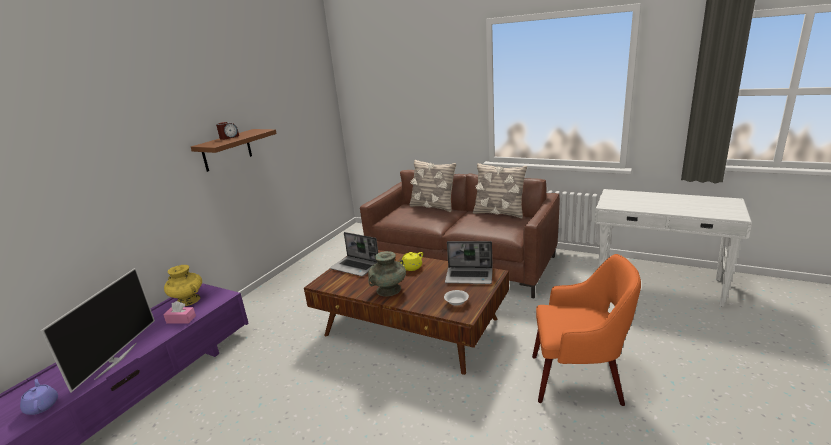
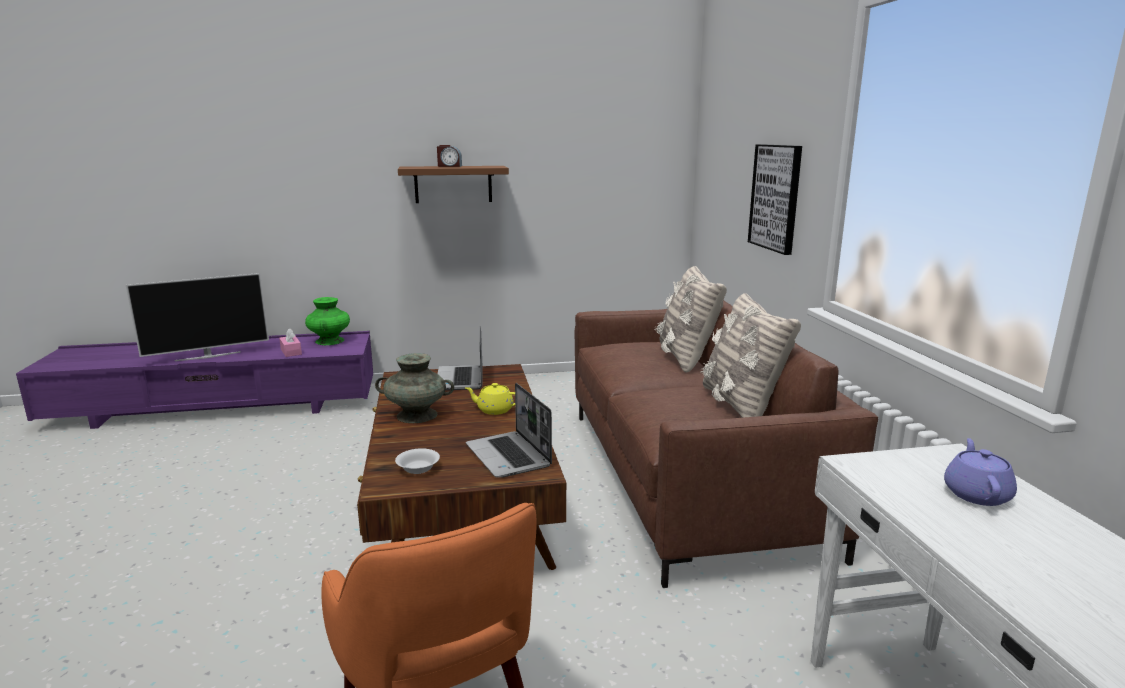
camera: 50 degrees right, 5 degrees down
purple teapot [20,379,58,415] -> purple teapot moved to [944,438,1017,506]
yellow vase [164,265,202,306] -> green vase [305,297,350,345]
none -> picture [748,144,802,255]

